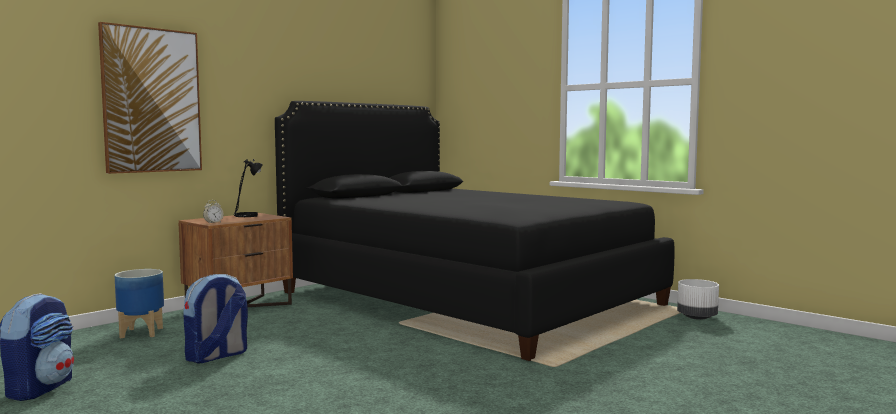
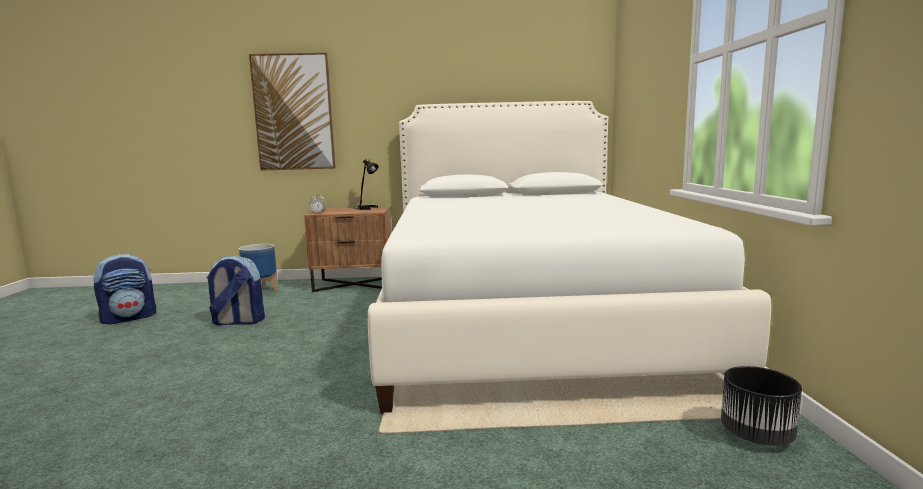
camera: 45 degrees right, 5 degrees up
black bed [275,101,675,361] -> white bed [368,101,771,414]
white planter [677,279,719,320] -> black planter [721,366,802,446]

